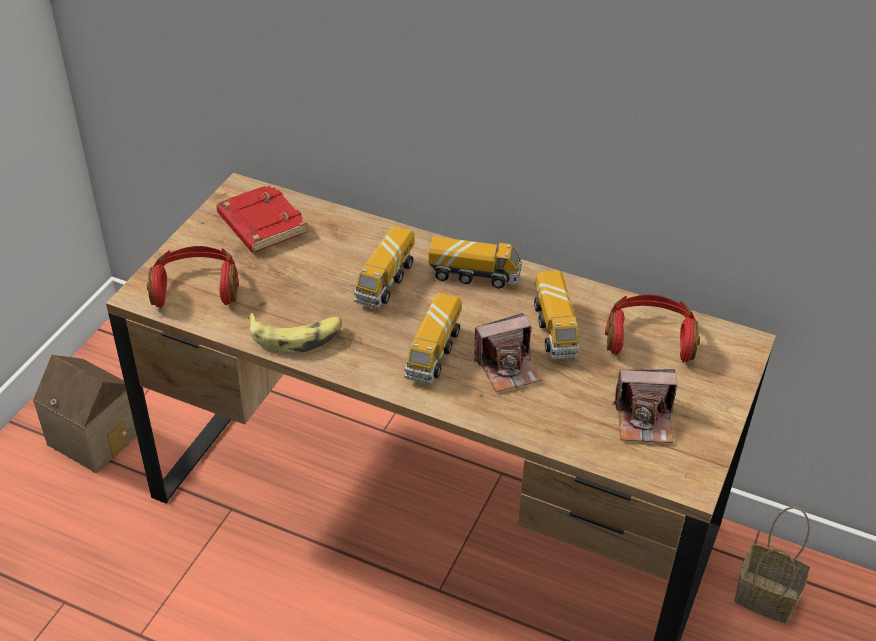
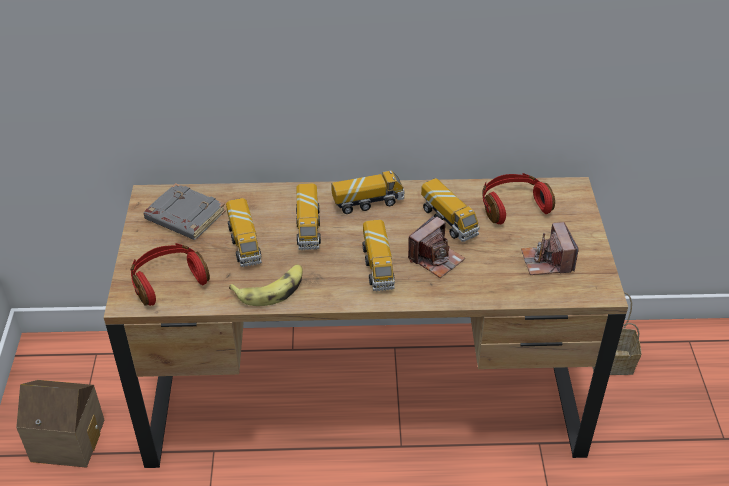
camera: 25 degrees left, 0 degrees up
red book [216,184,308,253] -> grey book [144,183,226,240]
camera [613,369,677,443] -> camera turned 105 degrees clockwise [521,222,579,275]
none -> toy truck [226,198,262,267]

